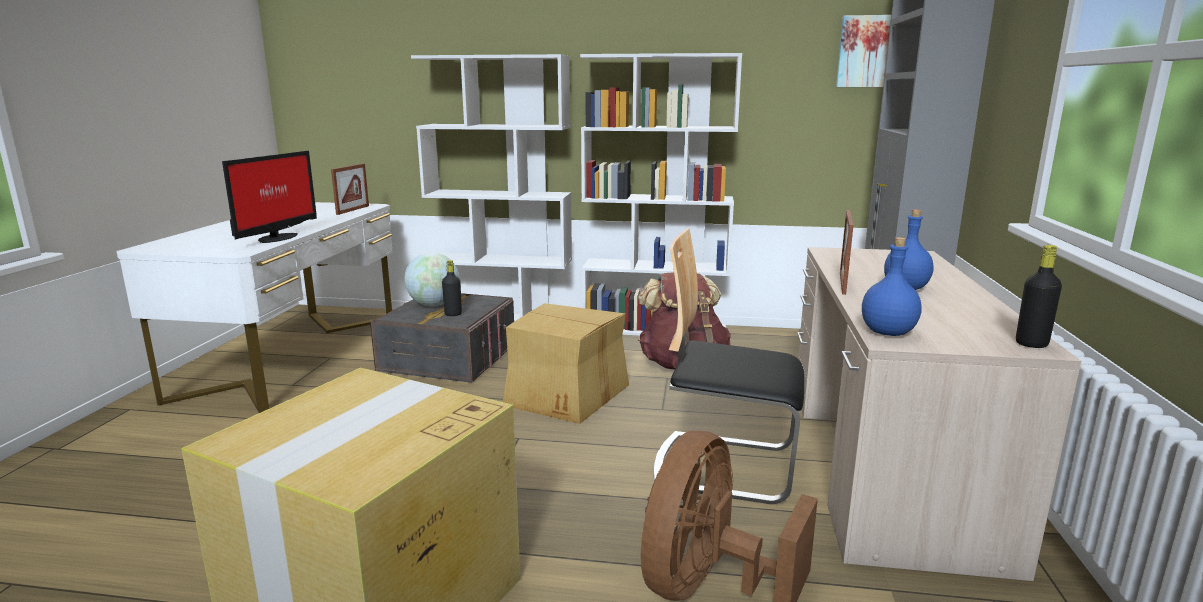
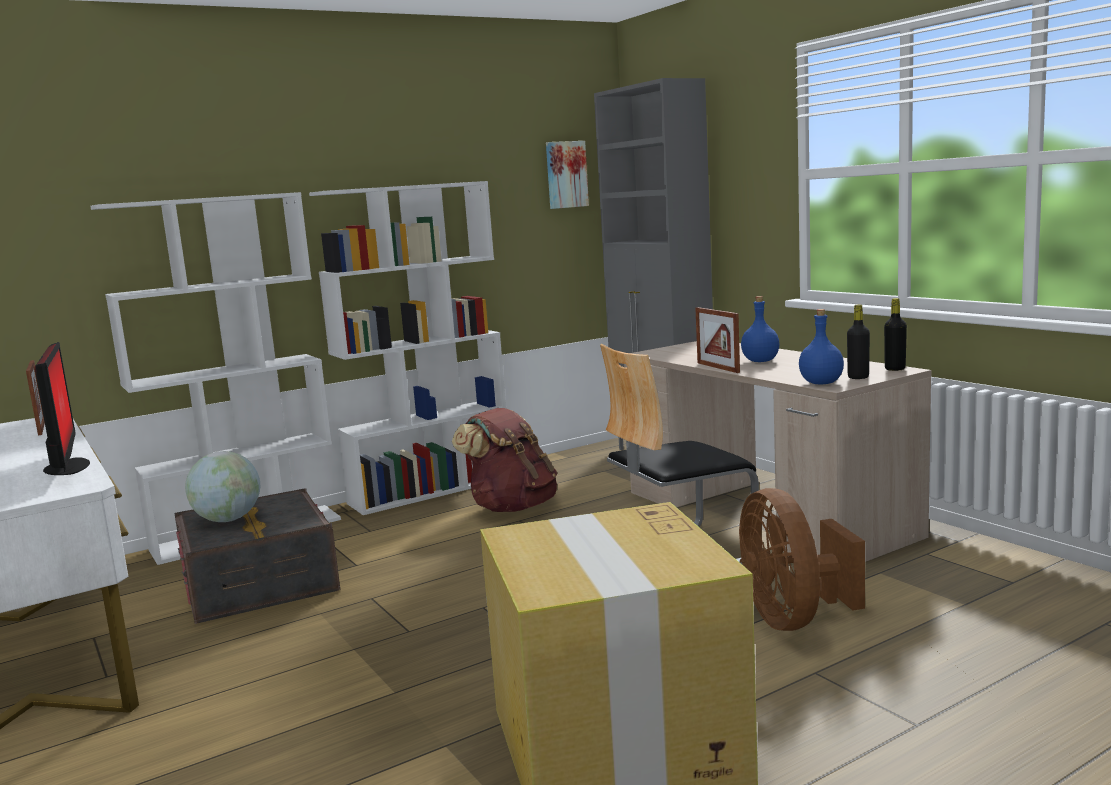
camera: 40 degrees left, 5 degrees down
black bottle [442,260,462,316] -> black bottle moved to [847,304,870,379]
cardboard box [503,303,629,424] -> none

